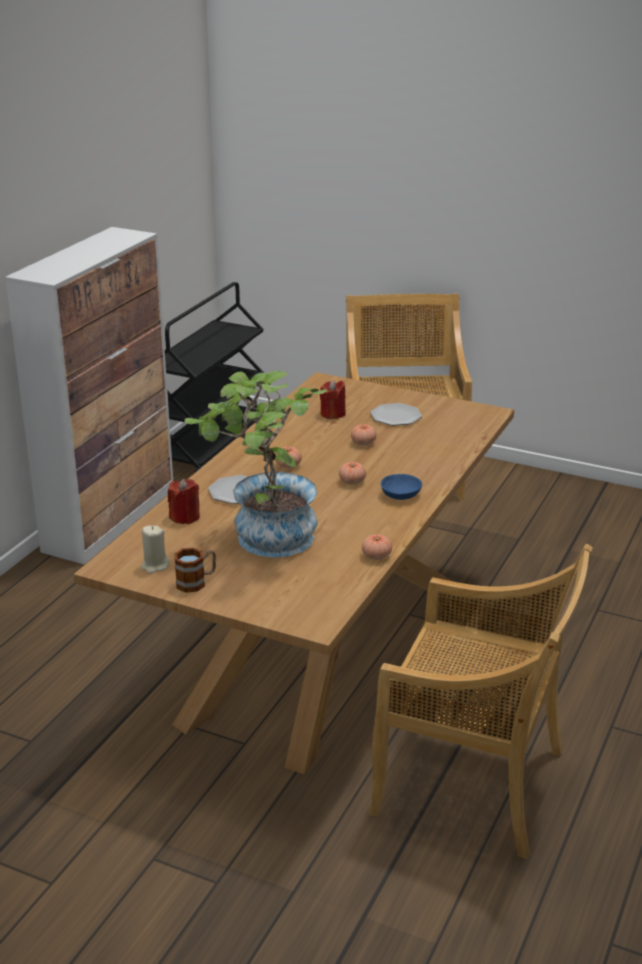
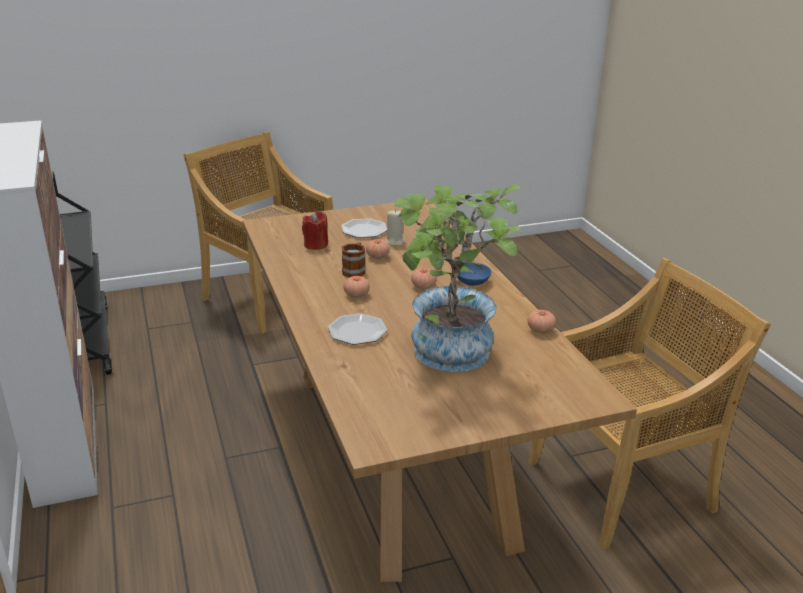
camera: 45 degrees left, 0 degrees up
beige candle [141,525,170,574] -> beige candle moved to [385,209,405,246]
red candle [168,479,200,524] -> none
mug [174,548,216,593] -> mug moved to [342,242,365,277]

